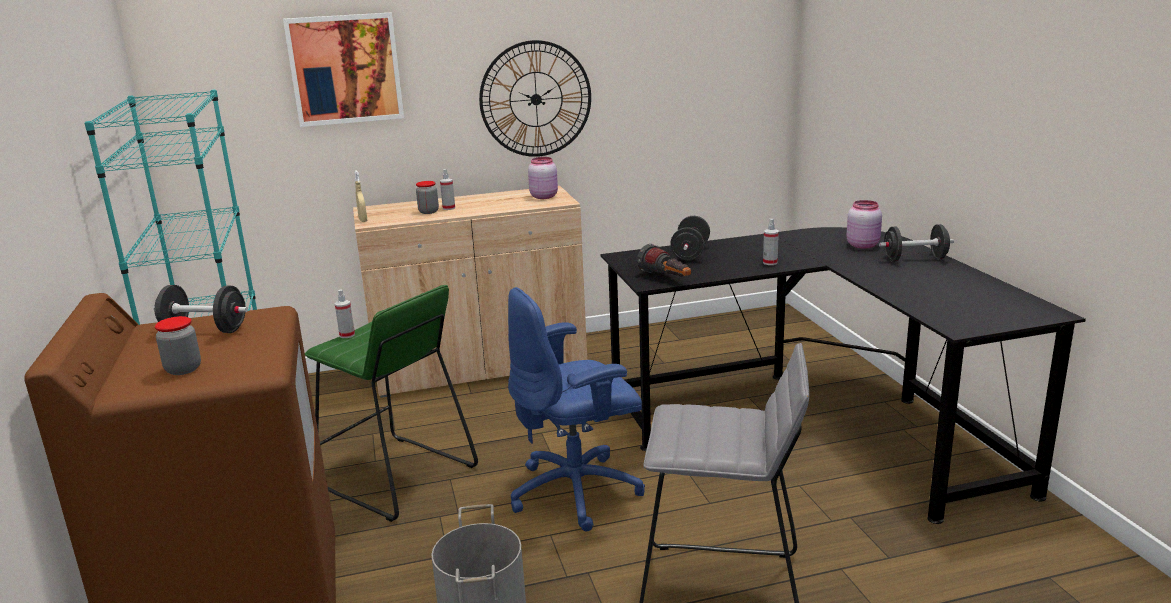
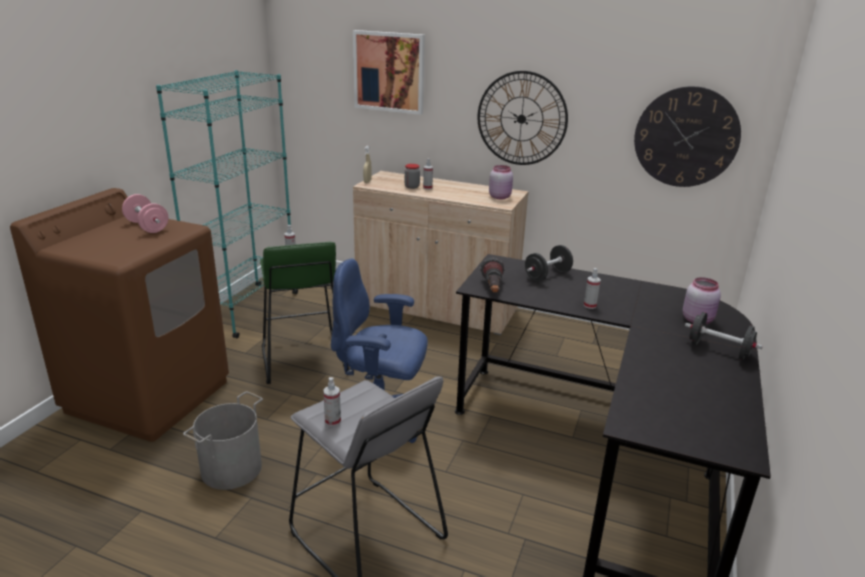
camera: 35 degrees right, 5 degrees up
black dumbbell [153,285,248,333] -> pink dumbbell [122,194,169,233]
jar [155,316,201,375] -> none
none -> spray bottle [323,377,341,426]
none -> wall clock [634,86,741,187]

